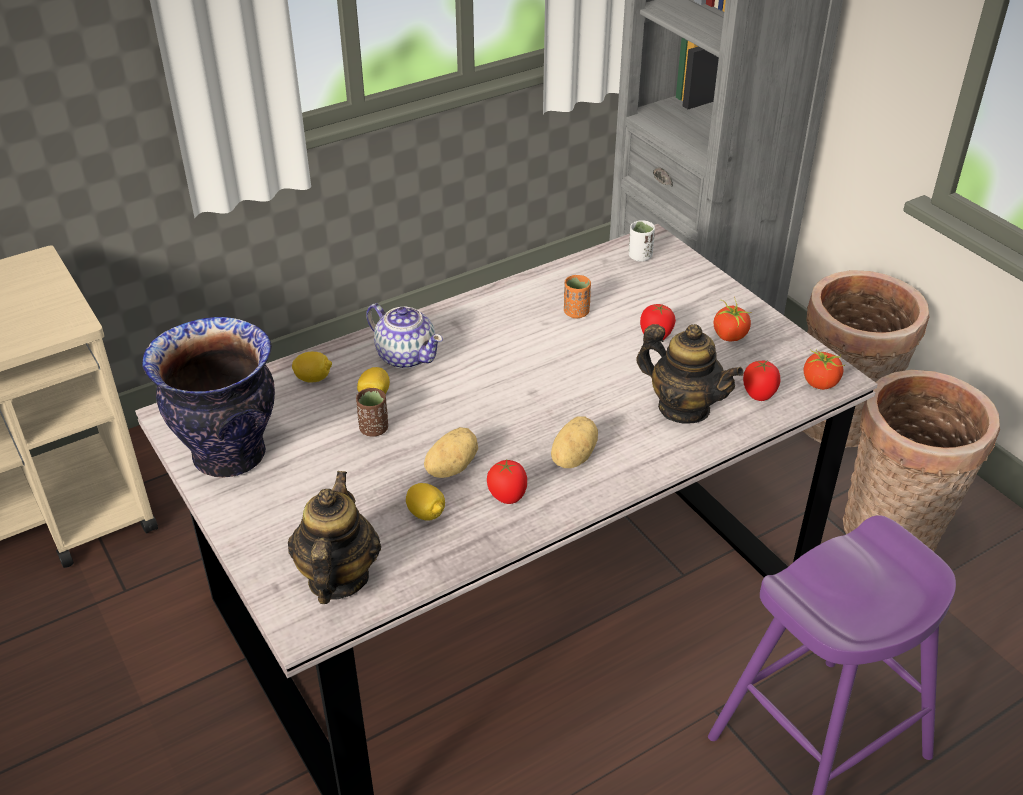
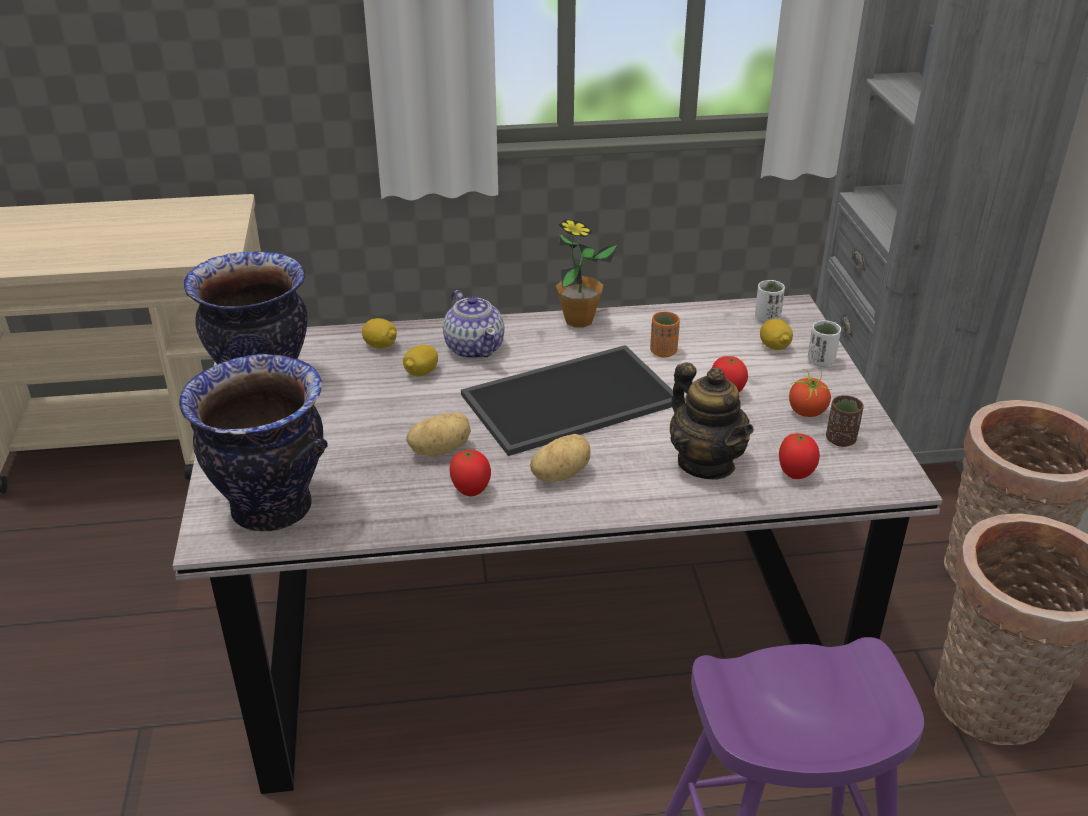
camera: 25 degrees right, 5 degrees down
teapot [288,471,381,604] -> vase [179,354,327,532]
brown cup [356,388,388,437] -> brown cup moved to [826,395,864,447]
lemon [406,483,445,521] -> lemon moved to [760,319,793,350]
tomato [804,349,846,390] -> none
none -> tray [461,345,673,456]
none -> potted plant [555,219,617,327]
none -> white cup [808,320,841,367]

